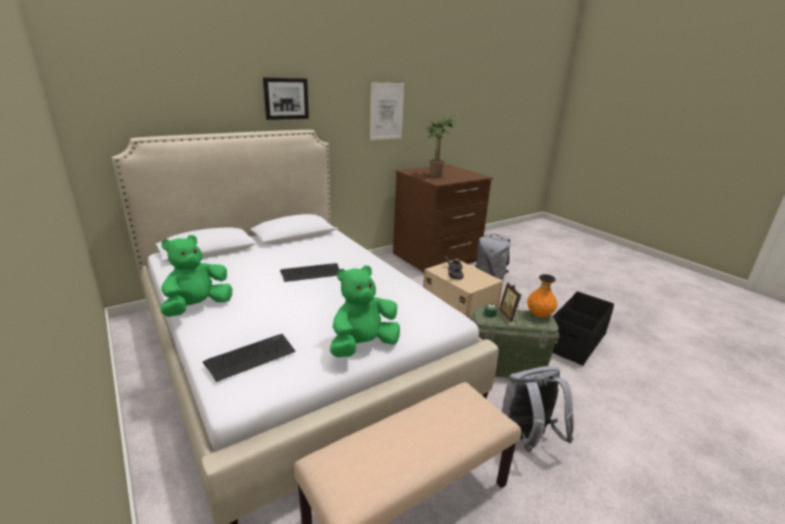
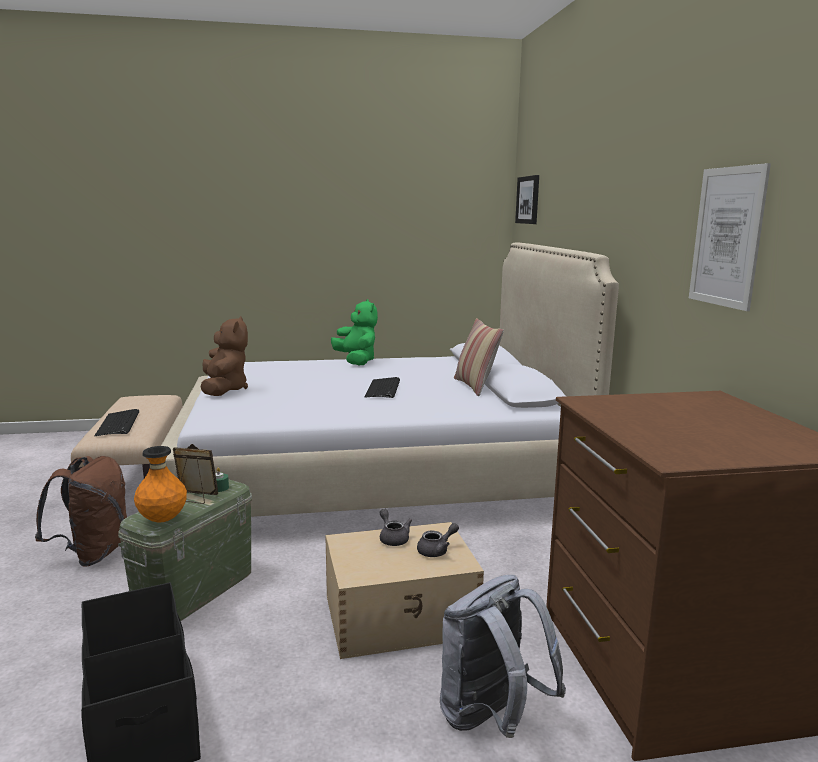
camera: 115 degrees right, 10 degrees down
keyboard [203,334,295,382] -> keyboard moved to [94,409,139,436]
picture [263,77,309,120] -> picture moved to [515,175,539,224]
green plush toy [330,265,400,357] -> brown plush toy [200,316,248,396]
potted plant [425,115,458,178] -> none
grey backpack [502,366,574,453] -> brown backpack [35,456,127,567]
none -> pillow [454,318,504,396]

